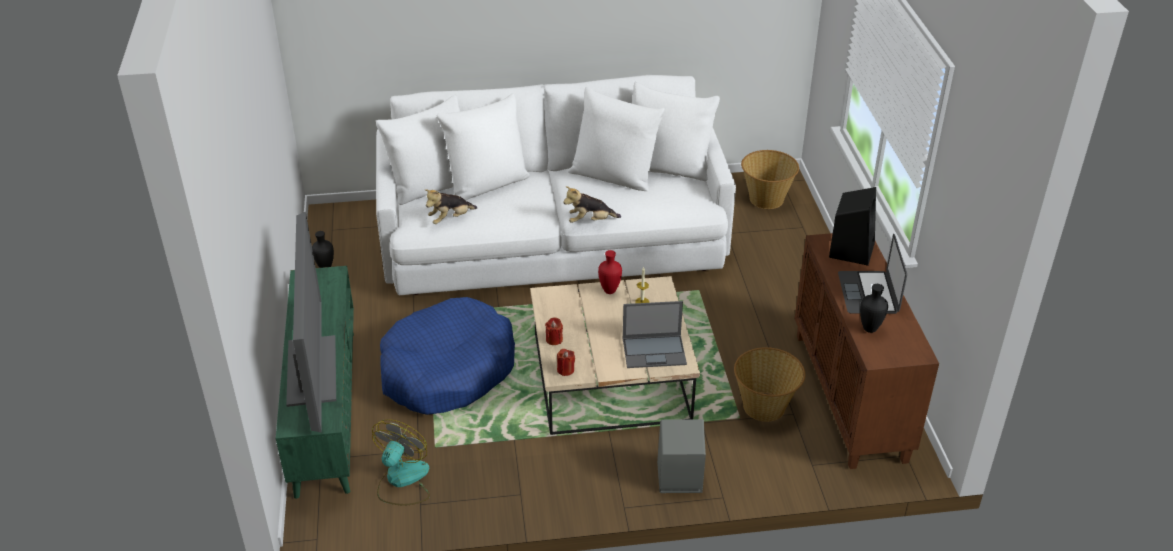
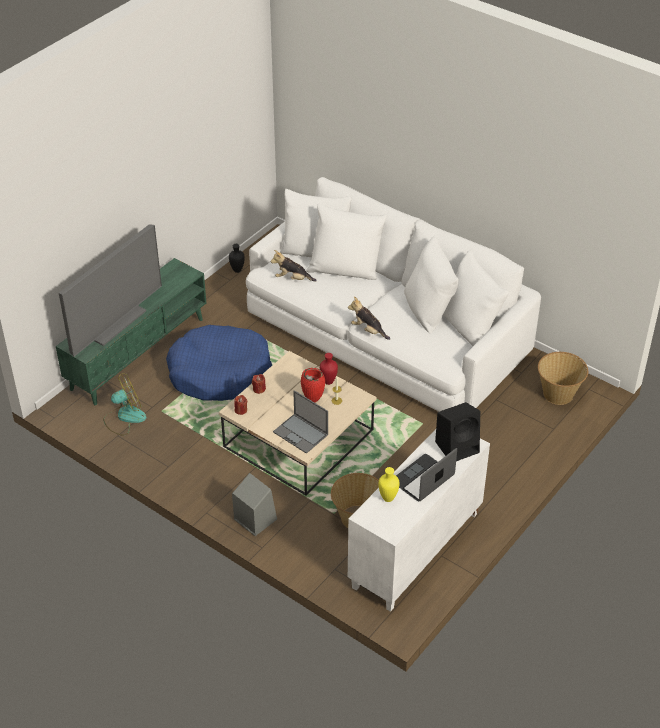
camera: 45 degrees right, 5 degrees up
brown cabinet [795,233,939,469] -> white cabinet [348,429,490,612]
black vase [860,284,888,333] -> yellow vase [378,467,400,502]
none -> red vase [301,368,325,403]

